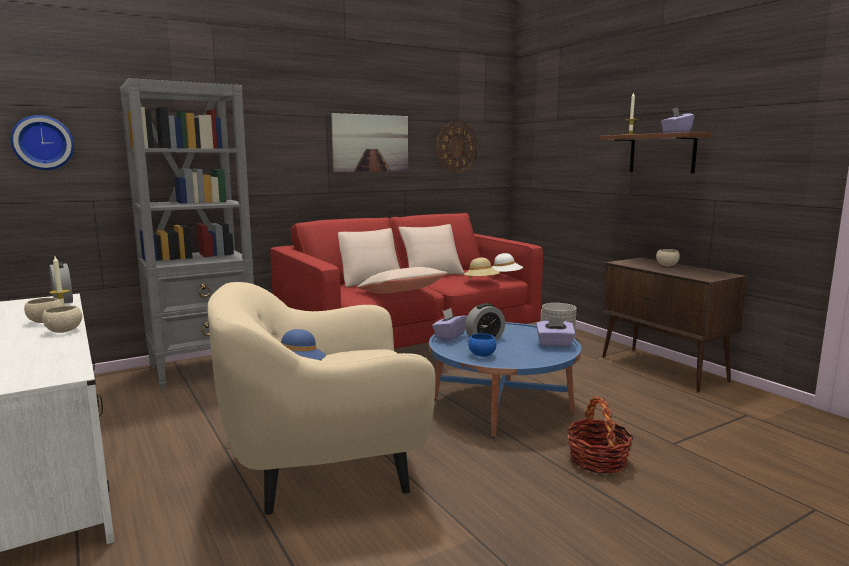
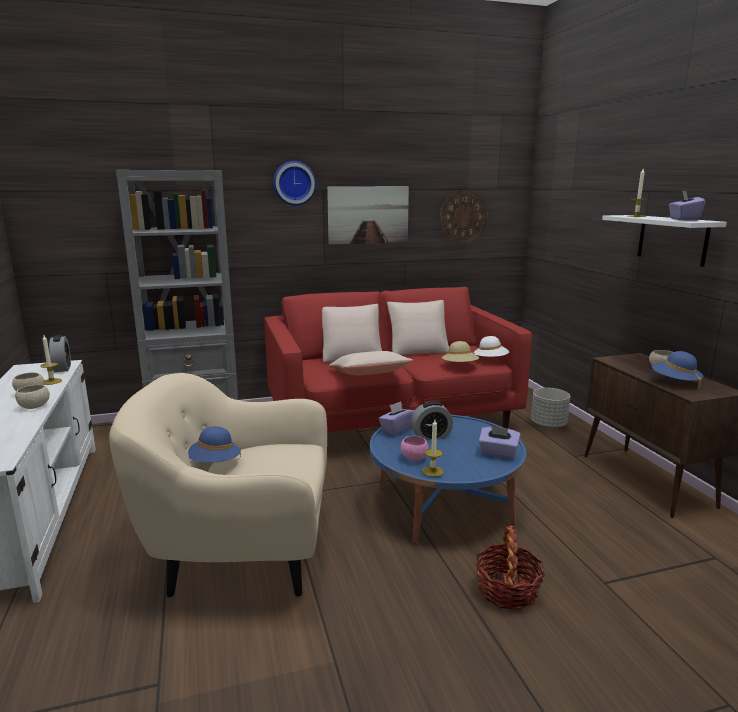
camera: 15 degrees right, 5 degrees up
wall clock [10,115,74,170] -> wall clock moved to [273,161,316,206]
blue bowl [468,333,496,357] -> pink bowl [401,436,429,461]
brown shelf [600,132,712,173] -> white shelf [602,215,727,267]
none -> candle [422,420,444,477]
none -> blue hat [652,351,703,389]

